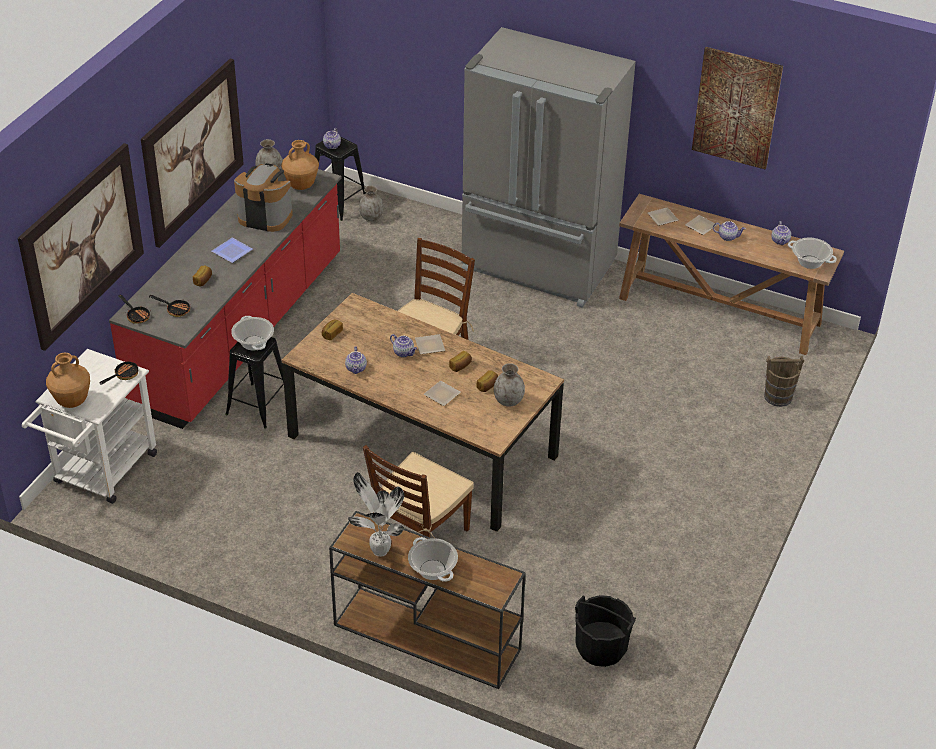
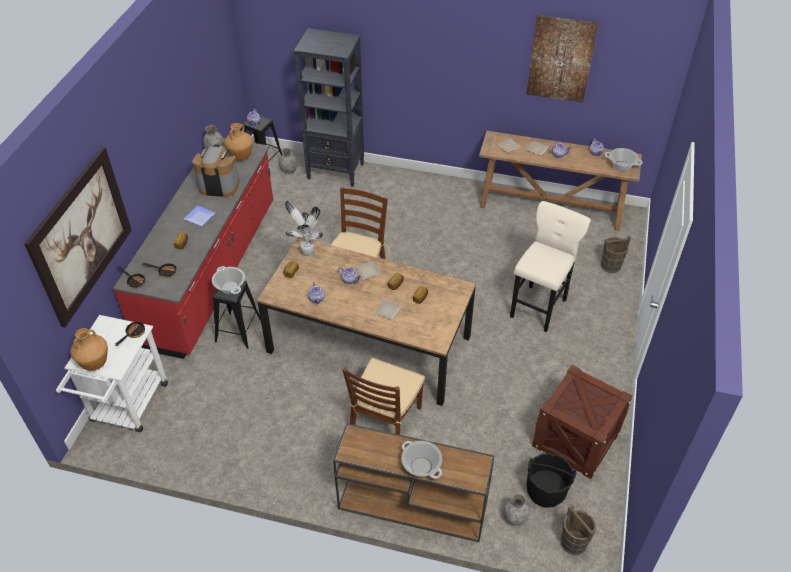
camera: 10 degrees left, 5 degrees up
picture [141,58,244,248] -> none
potted plant [348,472,404,557] -> potted plant moved to [285,201,323,257]
grey fridge [461,27,636,308] -> none
grey vase [494,363,525,407] -> grey vase moved to [503,493,530,526]
none -> black bookcase [294,28,364,187]
none -> beige stool [510,201,591,332]
none -> crate [532,365,633,479]
none -> brown bucket [561,505,596,555]

